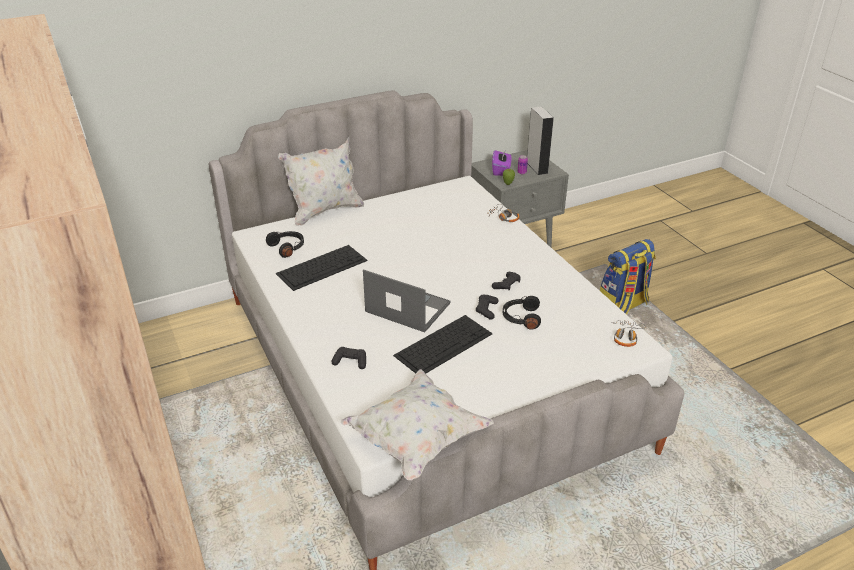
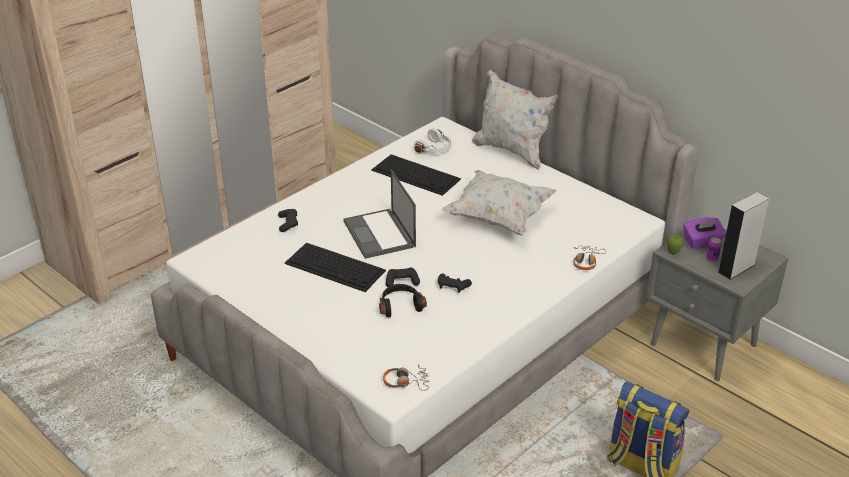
camera: 70 degrees right, 0 degrees up
black headphones [266,231,304,258] -> white headphones [414,128,451,154]
white pillow [340,369,494,481] -> white pillow moved to [442,170,556,235]
laptop [363,269,450,332] -> laptop turned 150 degrees clockwise [343,169,416,259]

